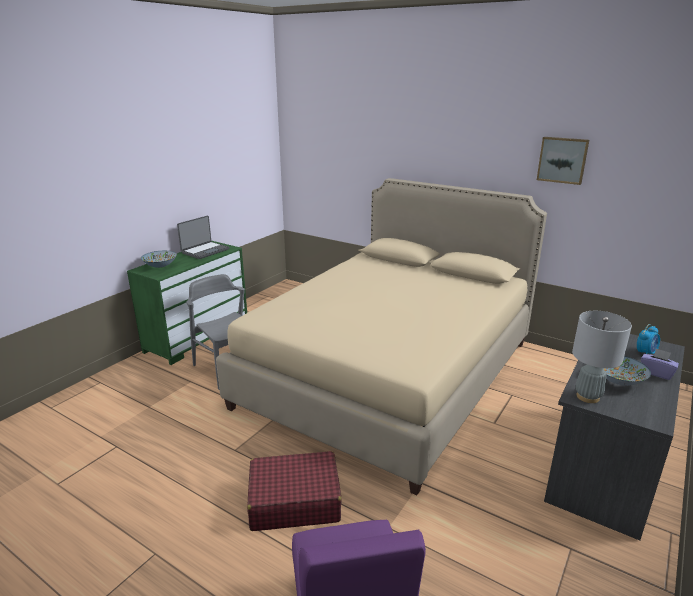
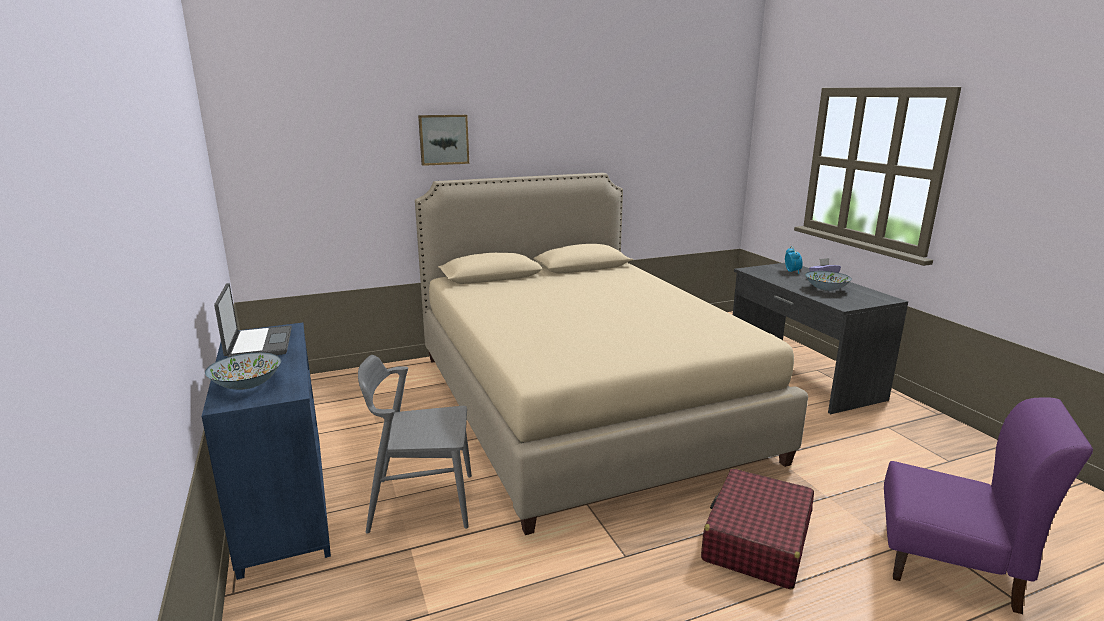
camera: 55 degrees left, 5 degrees down
green dresser [127,241,247,365] -> blue dresser [202,323,331,580]
picture [537,137,589,185] -> picture moved to [418,115,469,166]
grey table lamp [572,311,632,403] -> none

